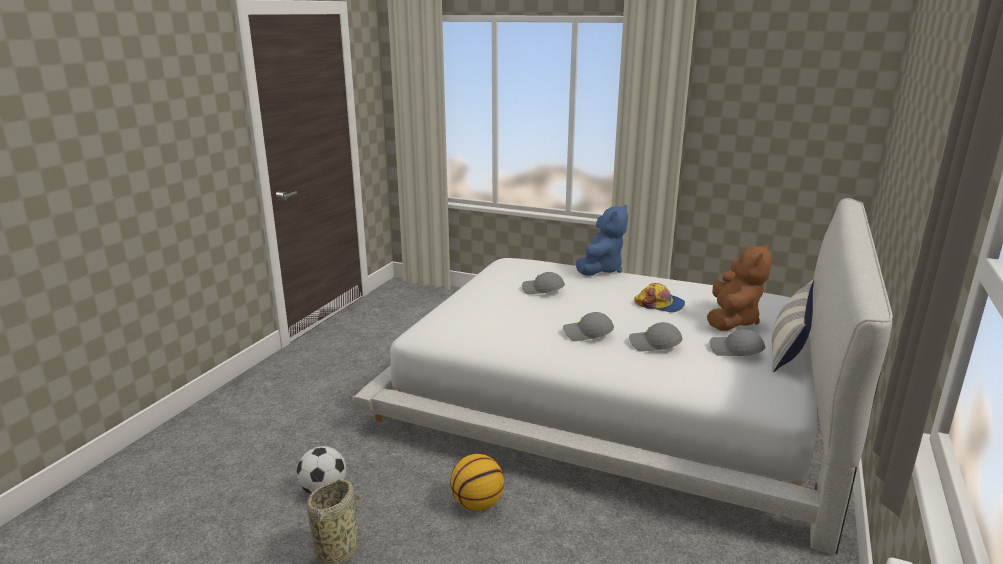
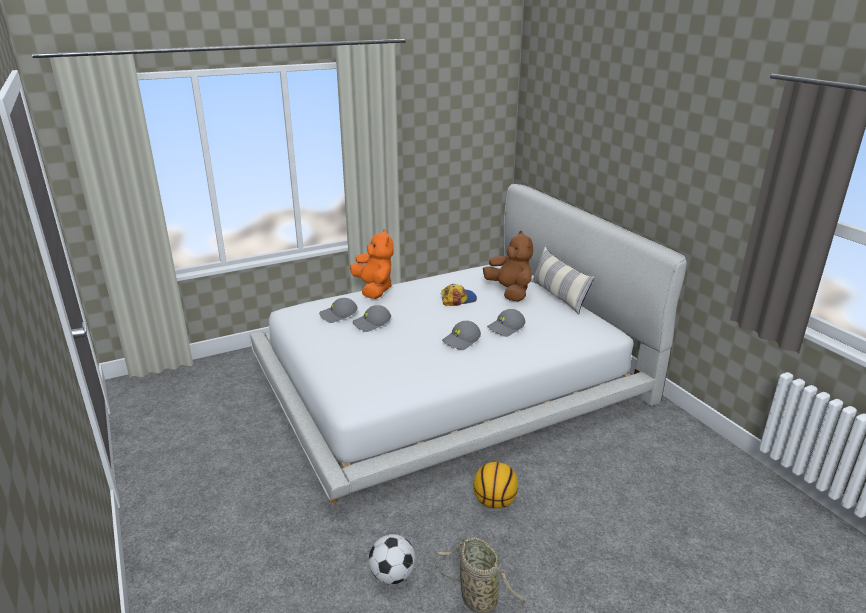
camera: 50 degrees left, 5 degrees up
blue plush toy [576,205,628,276] -> orange plush toy [350,229,394,299]
grey cap [710,329,765,356] -> grey cap moved to [319,298,358,323]

